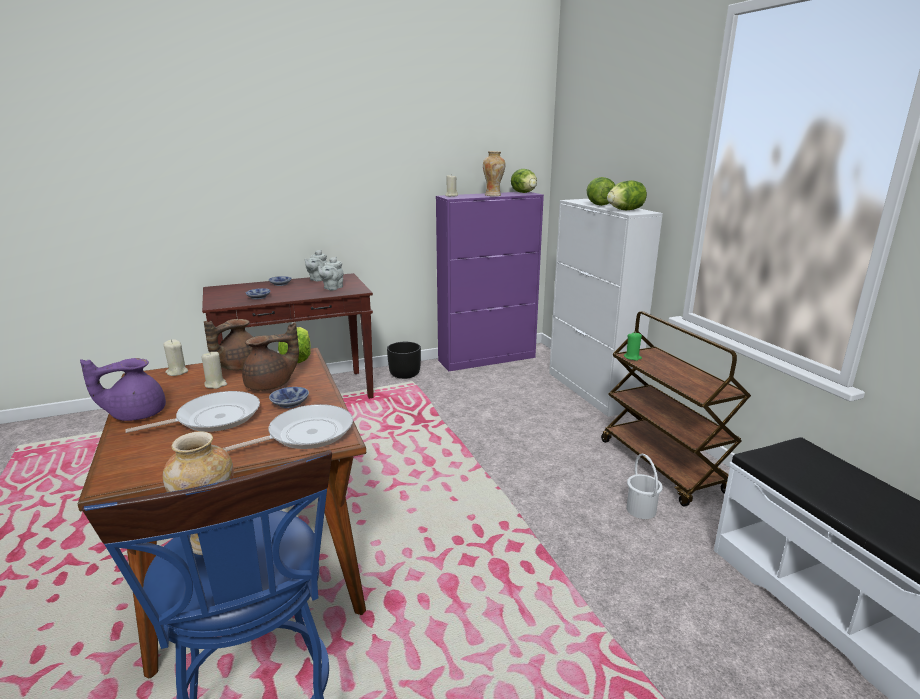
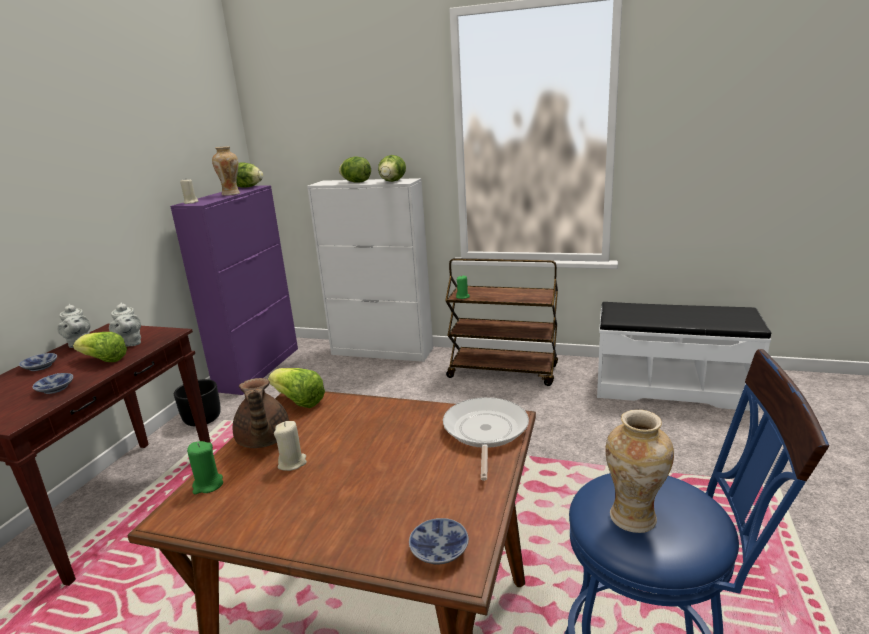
camera: 50 degrees left, 0 degrees up
purple teapot [80,358,166,421] -> none
frying pan [125,391,260,433] -> none
beige candle [163,339,188,376] -> green candle [187,441,223,494]
brown teapot [242,322,299,390] -> none
bowl [269,387,309,408] -> bowl moved to [409,518,469,564]
white bucket [626,454,663,519] -> none
none -> lettuce [73,332,127,362]

